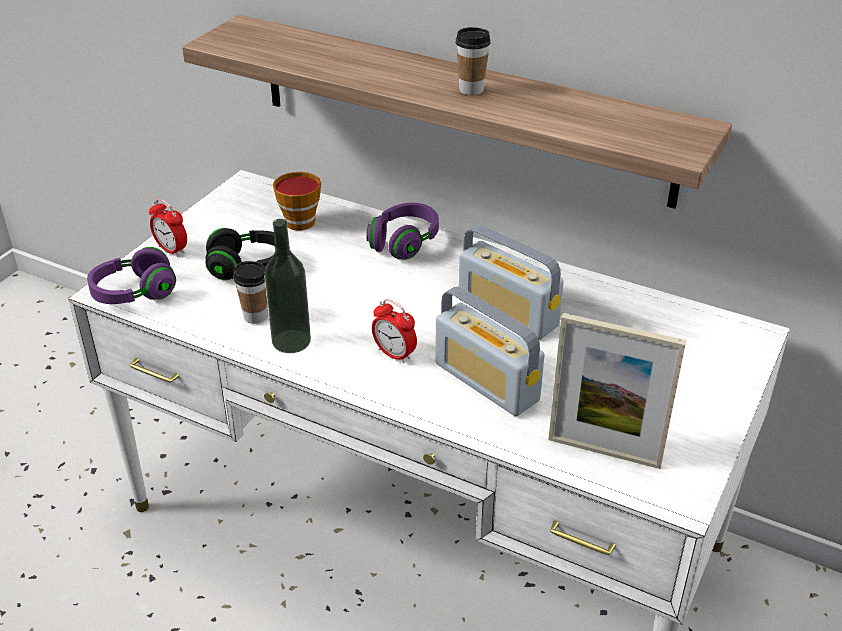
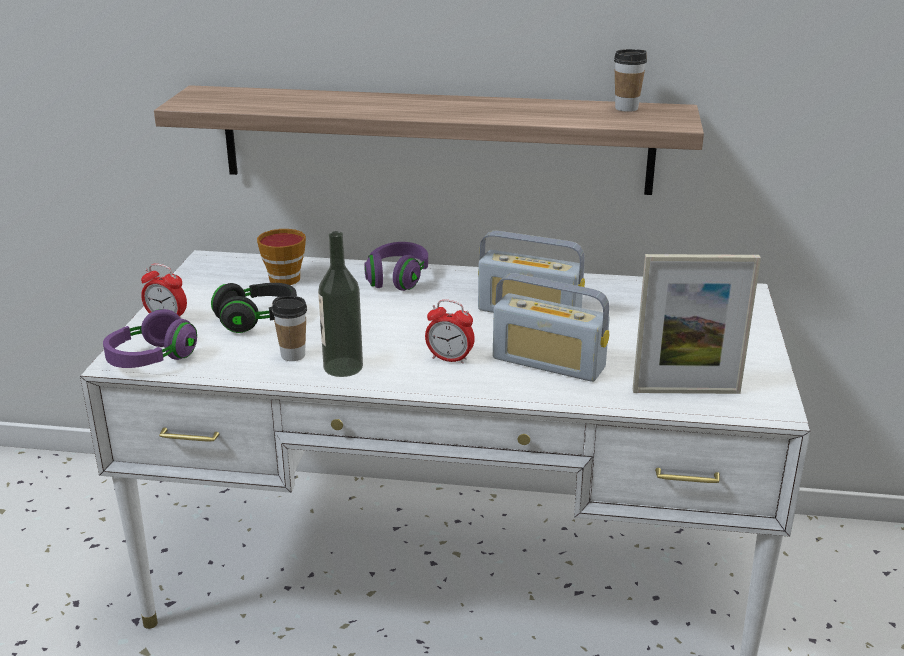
camera: 20 degrees left, 10 degrees down
cup [455,27,491,95] -> cup moved to [614,49,647,112]

